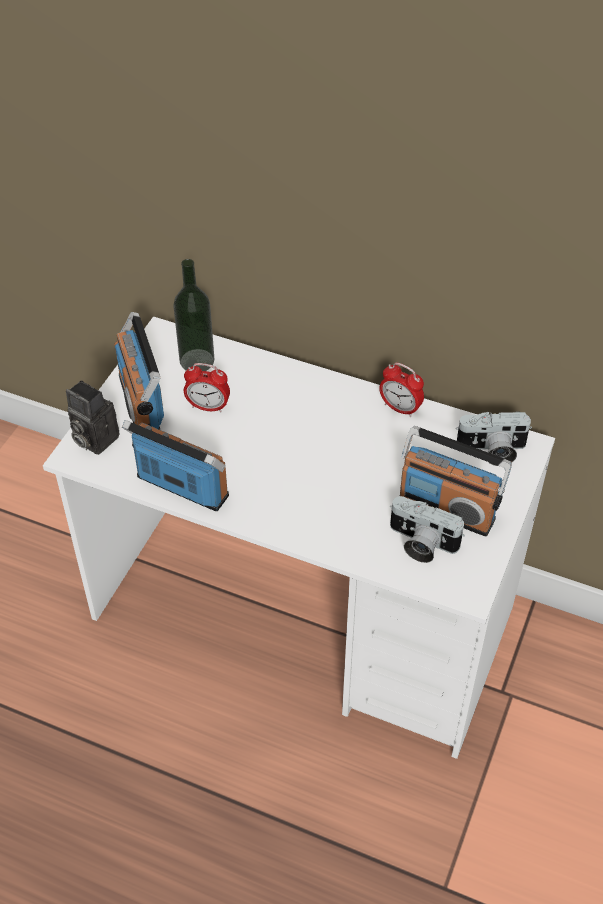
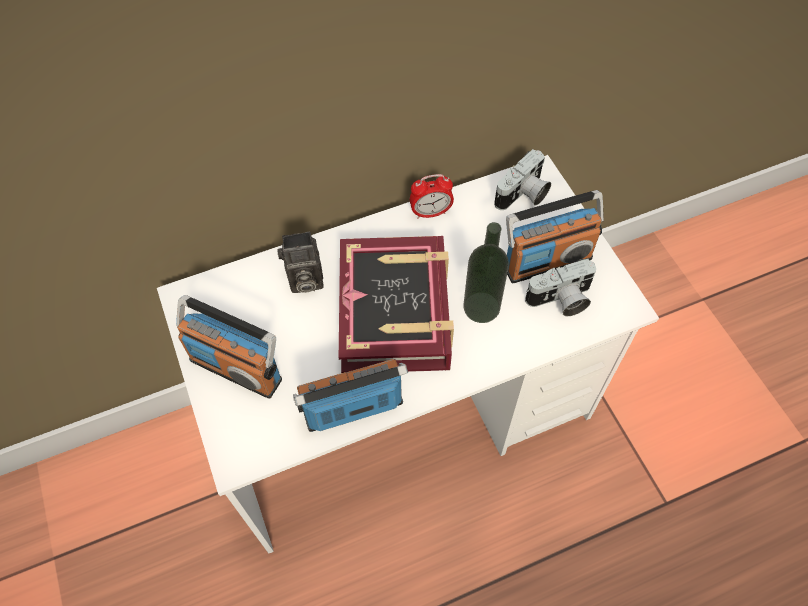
camera: 45 degrees left, 10 degrees up
camera [66,380,119,455] -> camera moved to [277,231,324,293]
bottle [173,259,214,371] -> bottle moved to [464,222,509,323]
alarm clock [184,363,230,412] -> none
none -> book [339,236,454,373]

